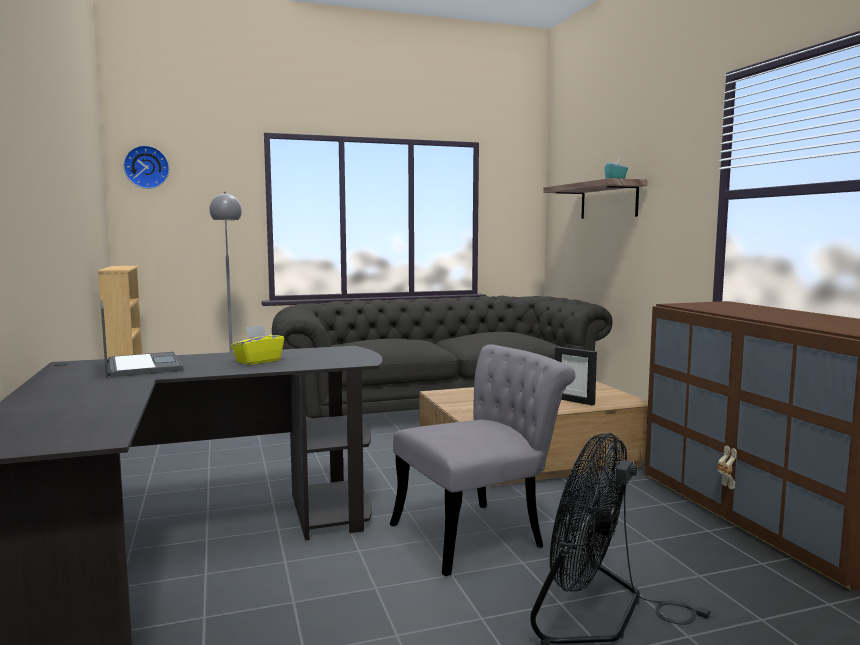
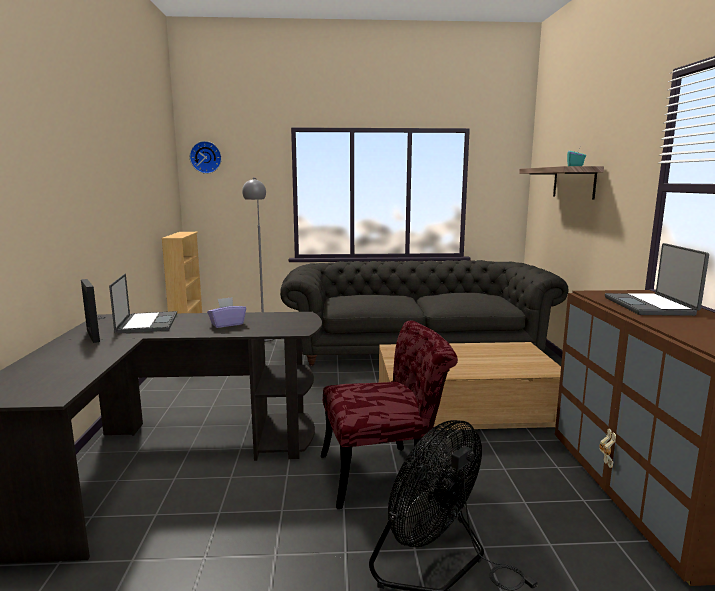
camera: 15 degrees right, 5 degrees up
yellow tissue box [231,325,284,365] -> purple tissue box [207,297,246,328]
grey chair [390,344,576,577] -> red chair [321,320,458,509]
picture frame [555,347,597,406] -> picture frame moved to [81,279,100,343]
none -> laptop [605,243,709,316]

